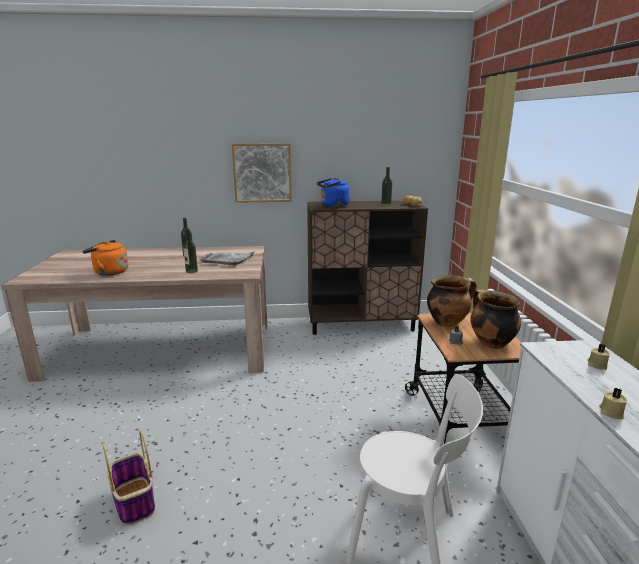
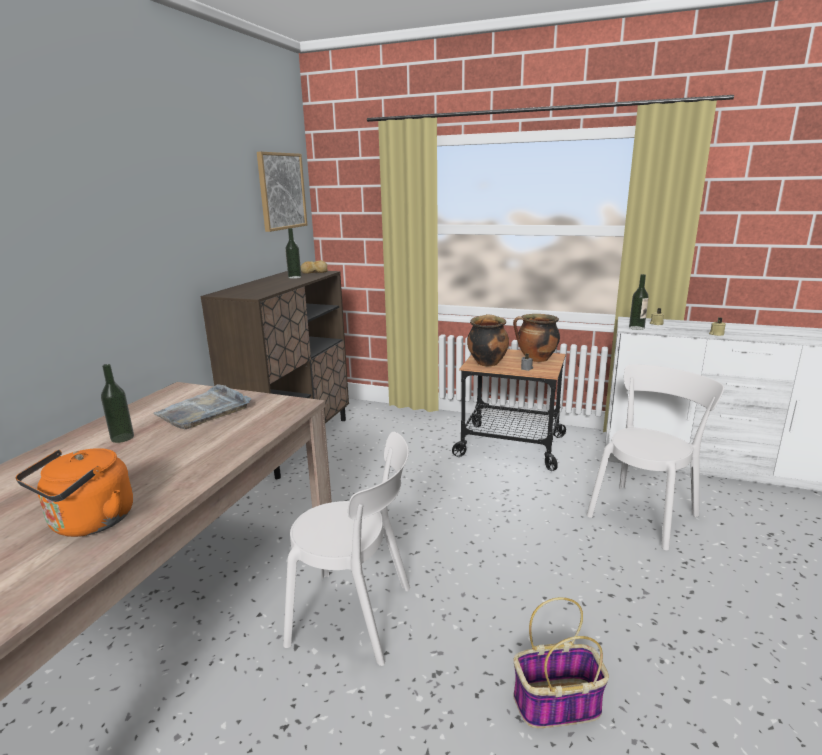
camera: 65 degrees left, 0 degrees up
bottle [183,229,198,273] -> bottle moved to [629,274,649,330]
picture [232,143,292,203] -> picture moved to [257,152,307,232]
blue kettle [317,178,350,207] -> none
none -> white chair [283,432,410,666]

